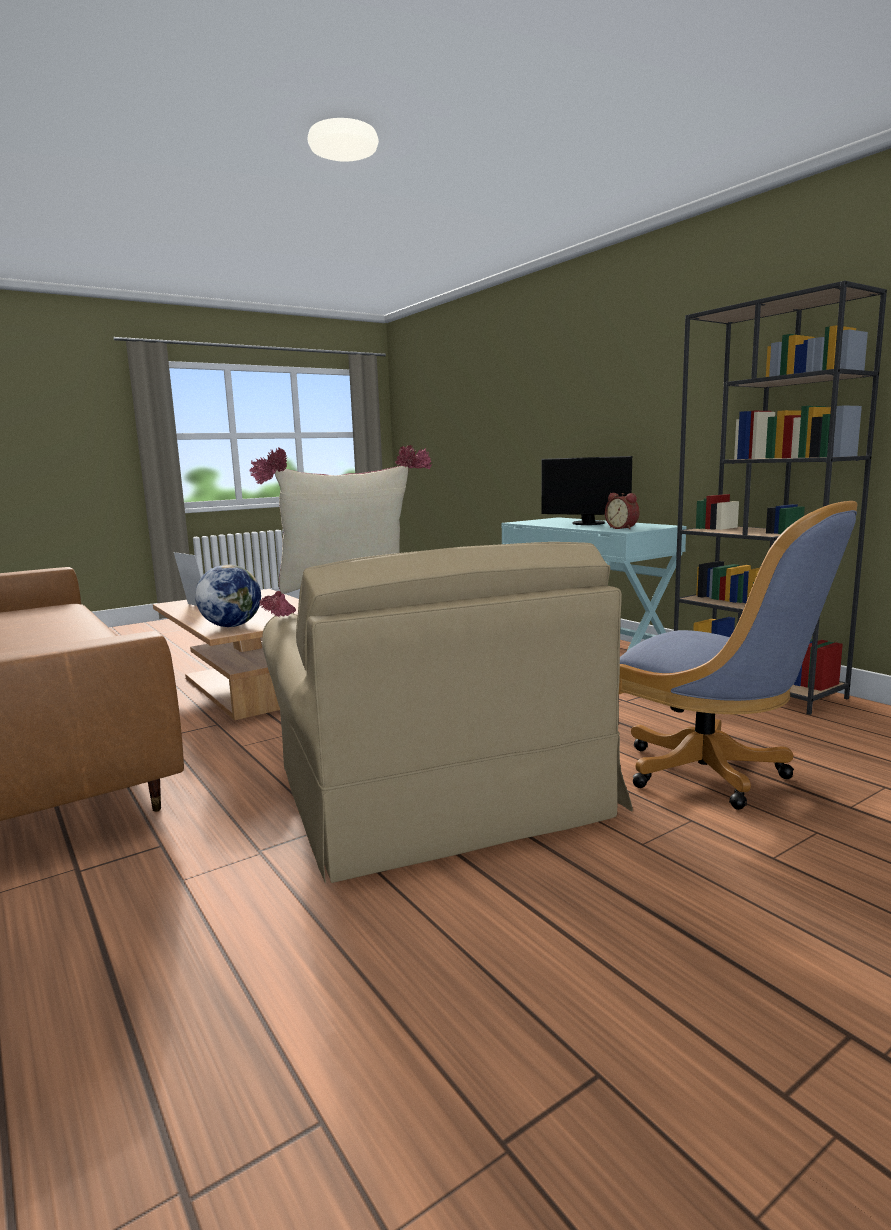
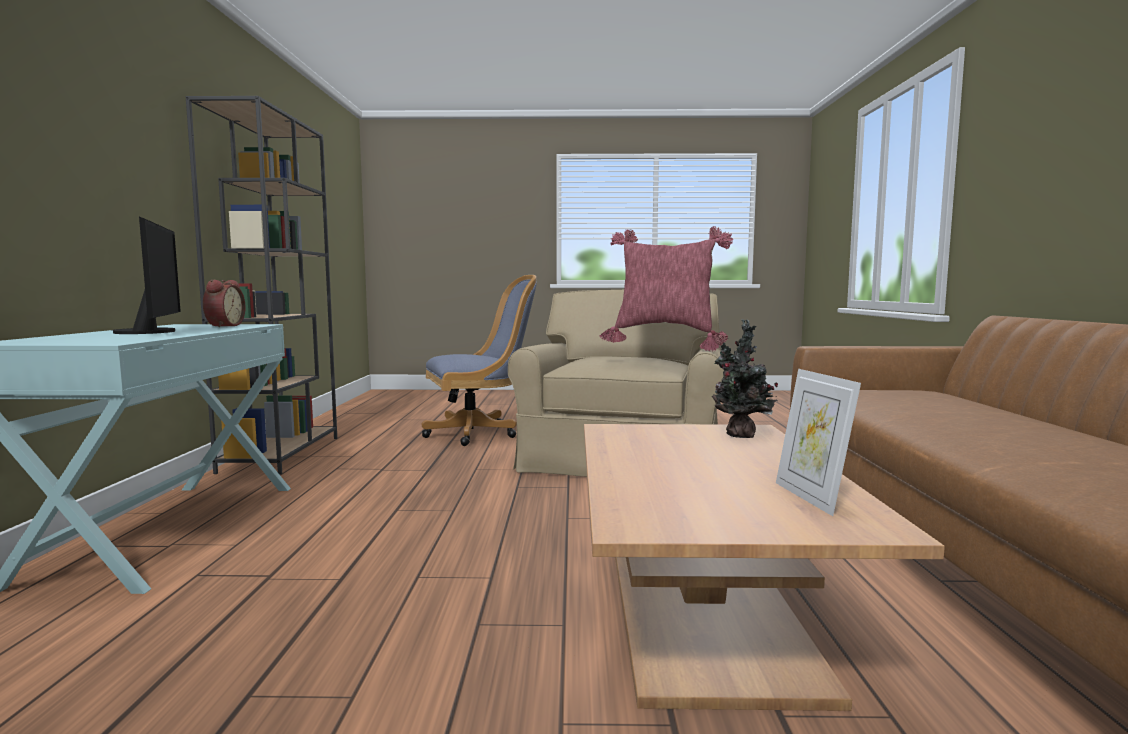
camera: 145 degrees left, 5 degrees down
globe [195,564,261,627] -> potted plant [712,319,778,438]
blue office chair [619,501,857,810] -> blue office chair turned 75 degrees clockwise [421,275,537,446]

